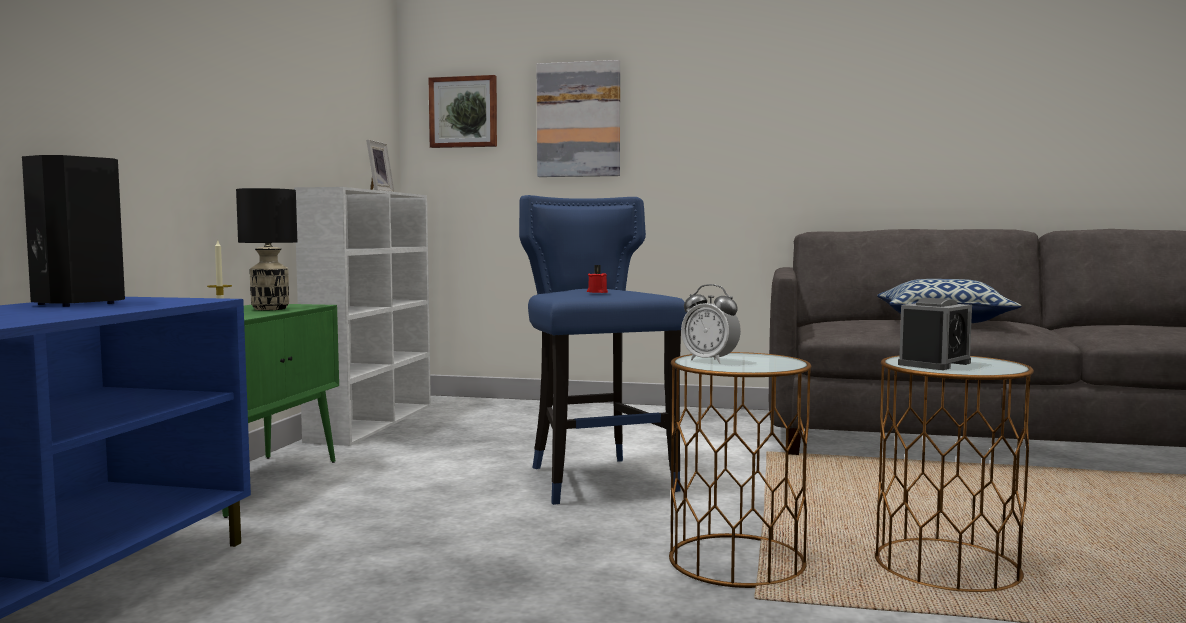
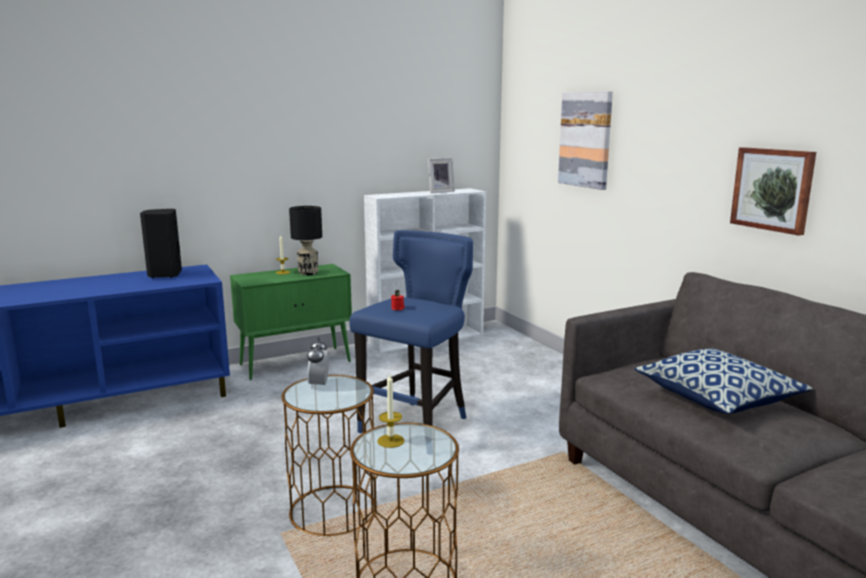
camera: 50 degrees right, 10 degrees up
picture [429,75,497,148] -> picture moved to [730,147,816,236]
alarm clock [898,298,972,370] -> candle [378,374,404,448]

